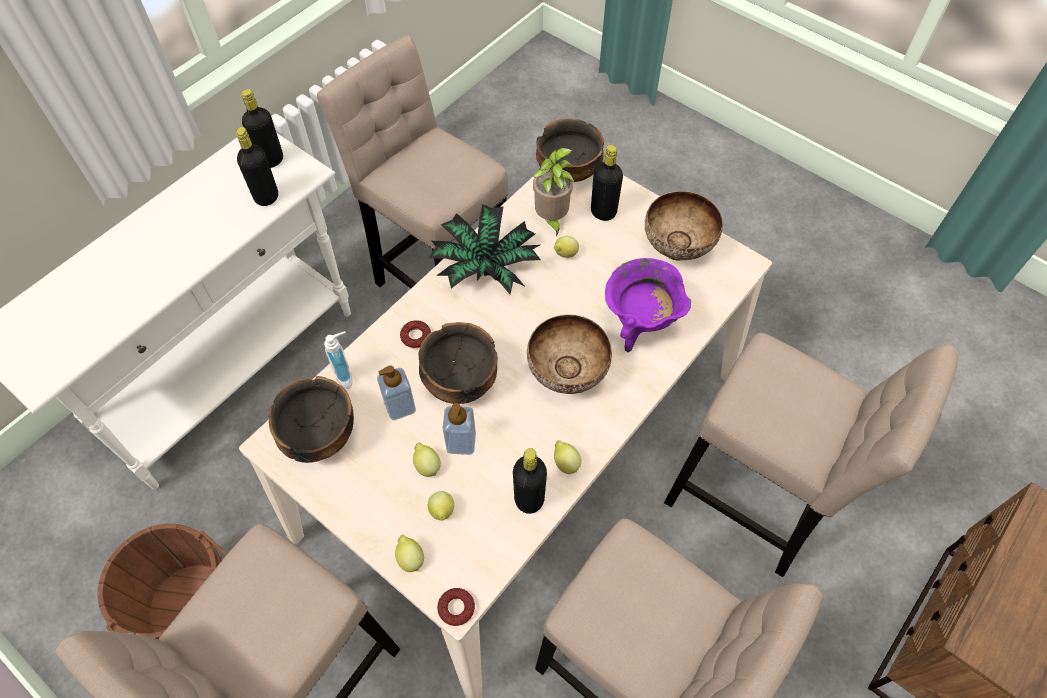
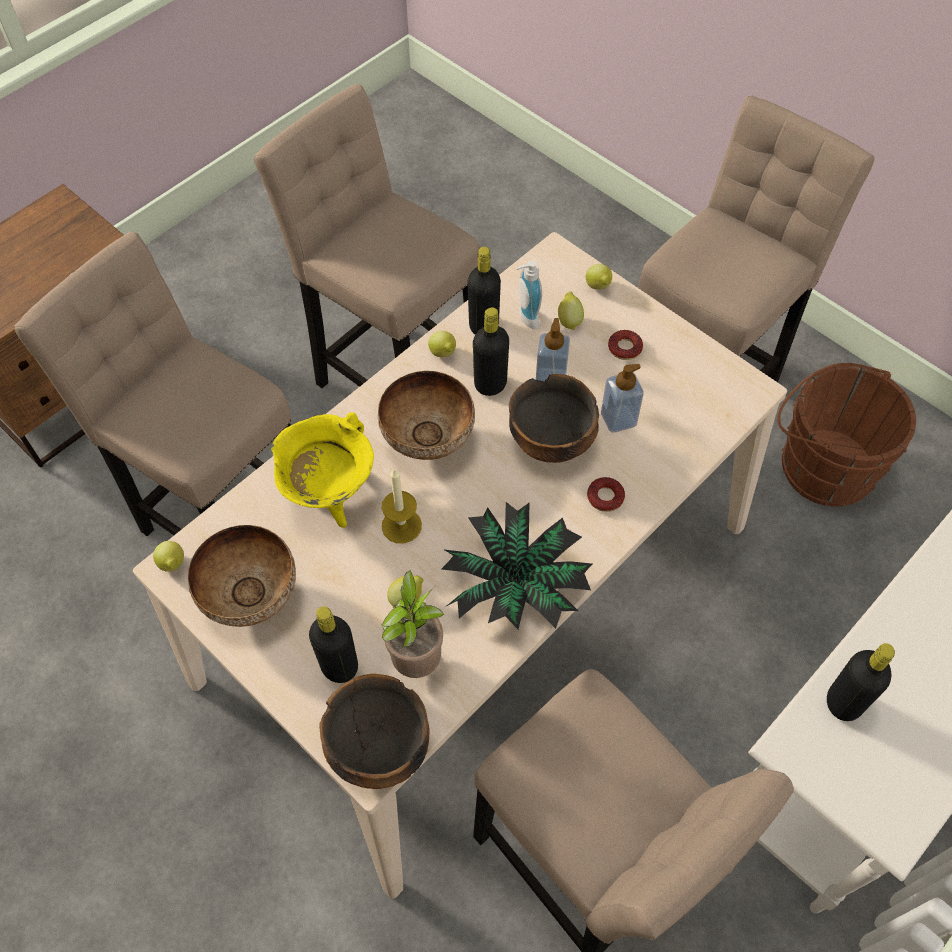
camera: 175 degrees left, 0 degrees up
black bottle [241,89,283,168] -> black bottle moved to [473,307,509,396]
bowl [269,376,354,463] -> none
soap dispenser [324,331,353,389] -> soap dispenser moved to [516,260,542,329]
lemon [413,443,441,477] -> lemon moved to [153,541,184,572]
donut [437,588,475,626] -> donut moved to [608,330,643,360]
purple cooking pot [605,258,691,352] -> yellow cooking pot [271,412,374,528]
none -> candle [382,469,422,543]

